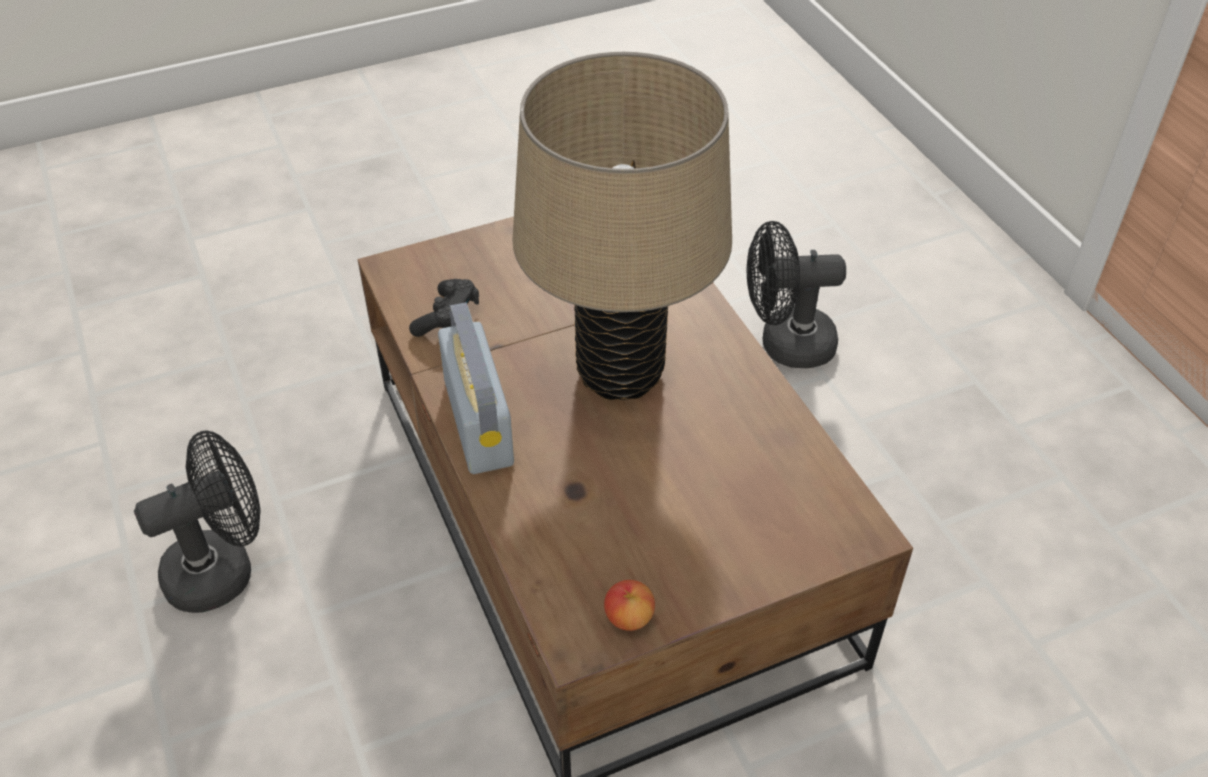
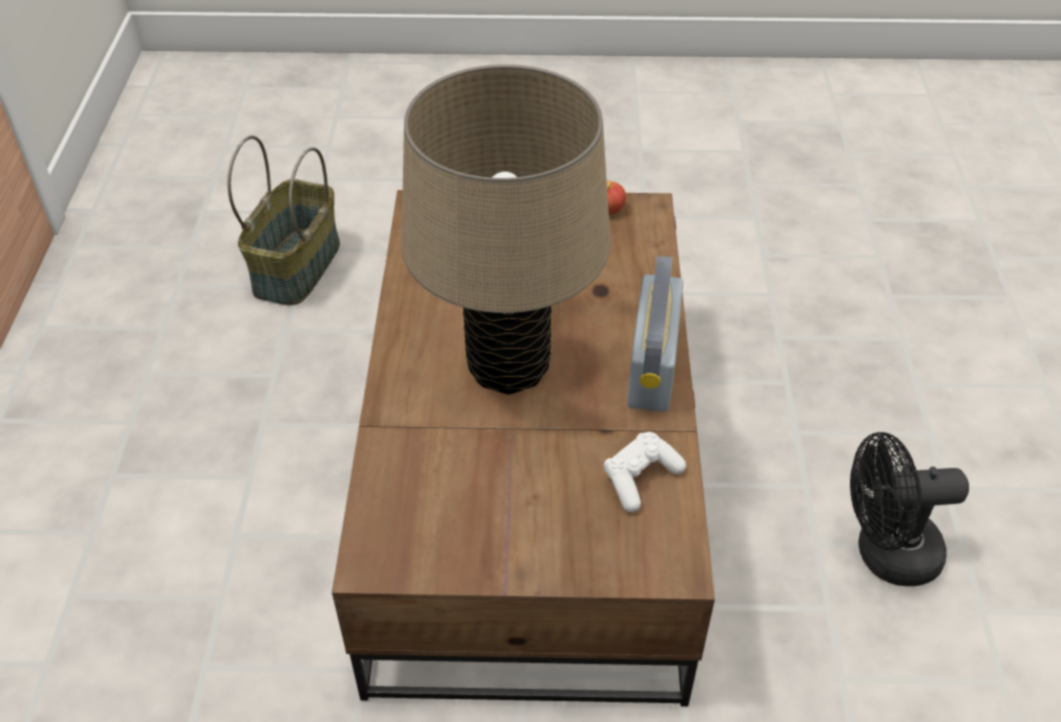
camera: 155 degrees left, 0 degrees up
black game controller [409,279,479,337] -> white game controller [604,432,686,512]
black fan [747,221,846,368] -> none
none -> basket [227,136,340,306]

